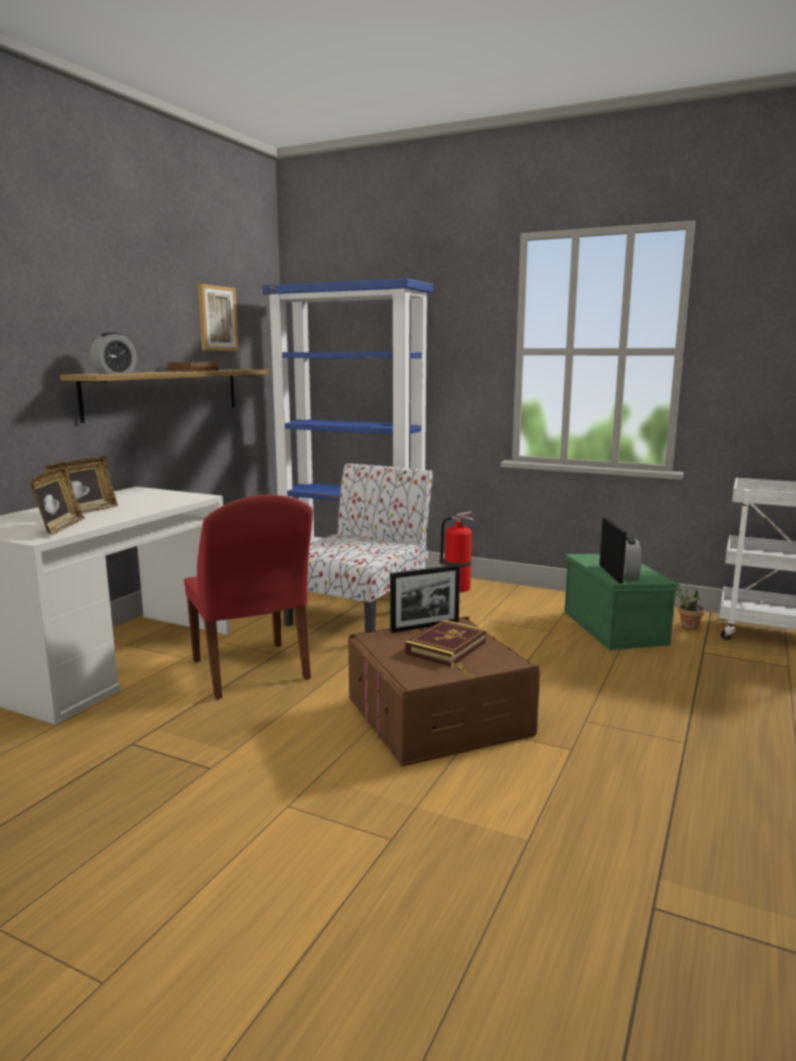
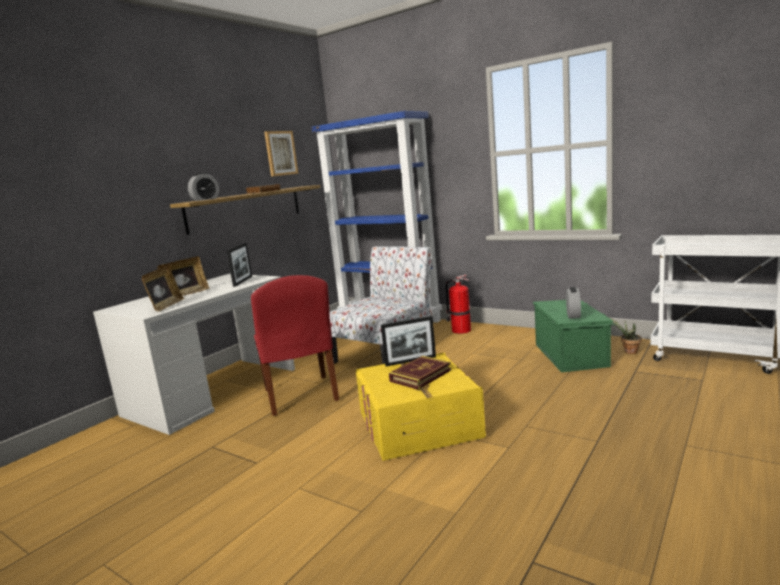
camera: 10 degrees right, 0 degrees up
brown storage box [348,617,540,767] -> yellow storage box [356,353,486,461]
picture frame [599,518,627,583] -> picture frame moved to [227,243,252,287]

